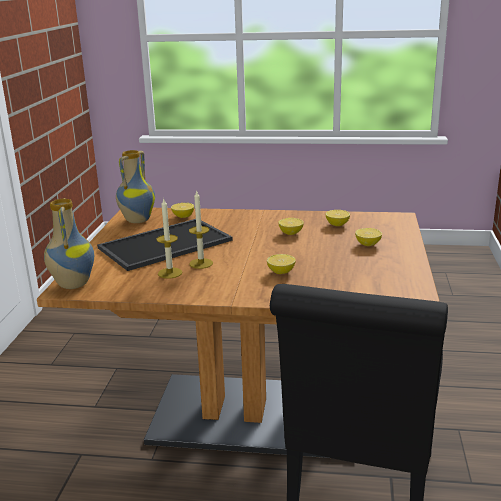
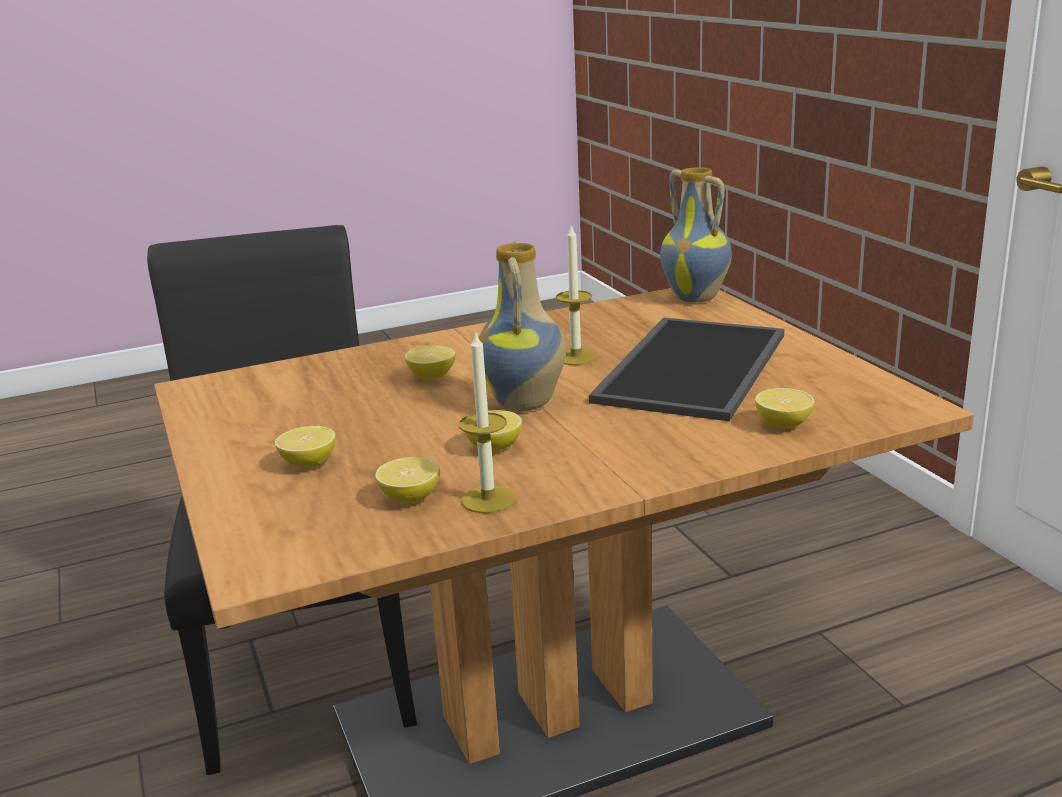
camera: 150 degrees right, 0 degrees up
vase [116,150,155,223] -> vase moved to [479,241,566,411]
candle [156,199,182,279] -> candle moved to [459,330,516,513]

